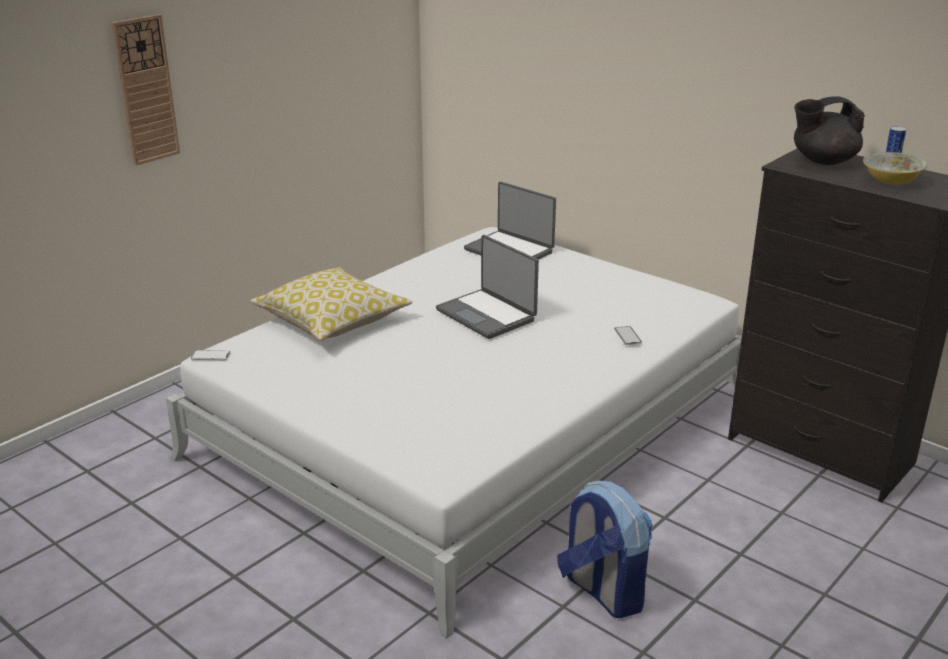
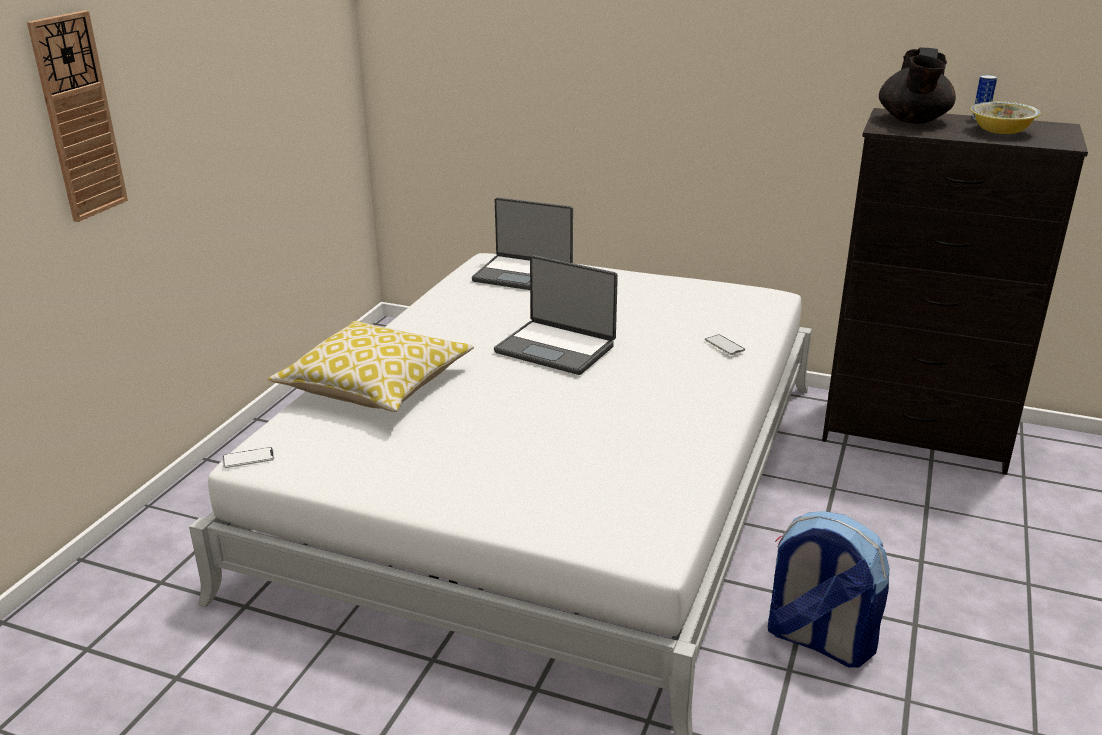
camera: 20 degrees left, 0 degrees up
black teapot [794,97,865,165] -> black teapot turned 45 degrees counterclockwise [879,47,956,124]

